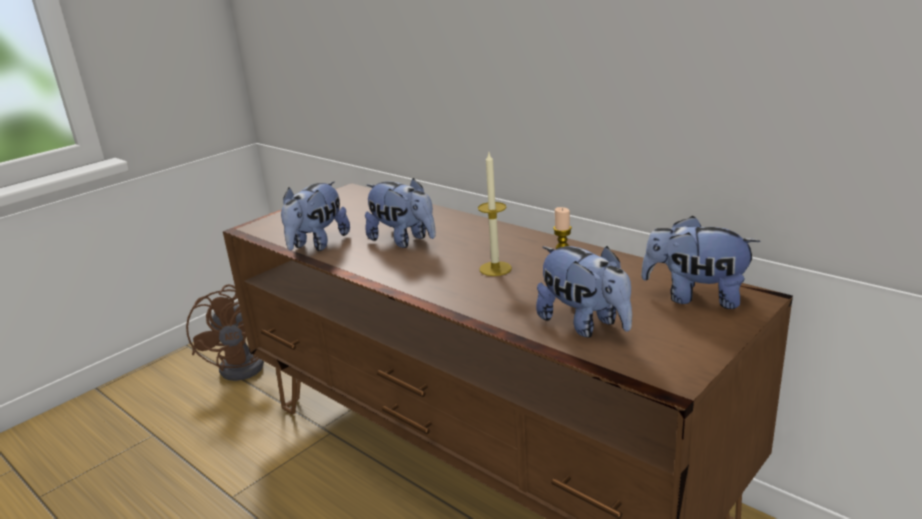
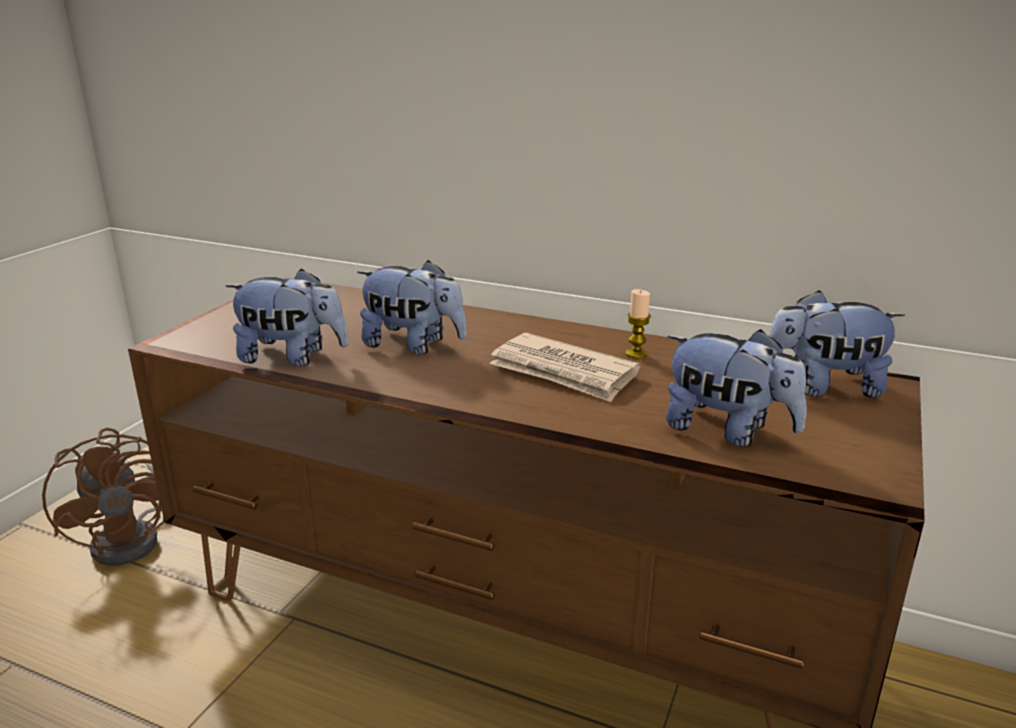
camera: 20 degrees left, 0 degrees up
plush toy [281,181,350,251] -> plush toy turned 90 degrees counterclockwise [226,268,348,366]
candle [478,153,512,276] -> newspaper [489,333,640,402]

